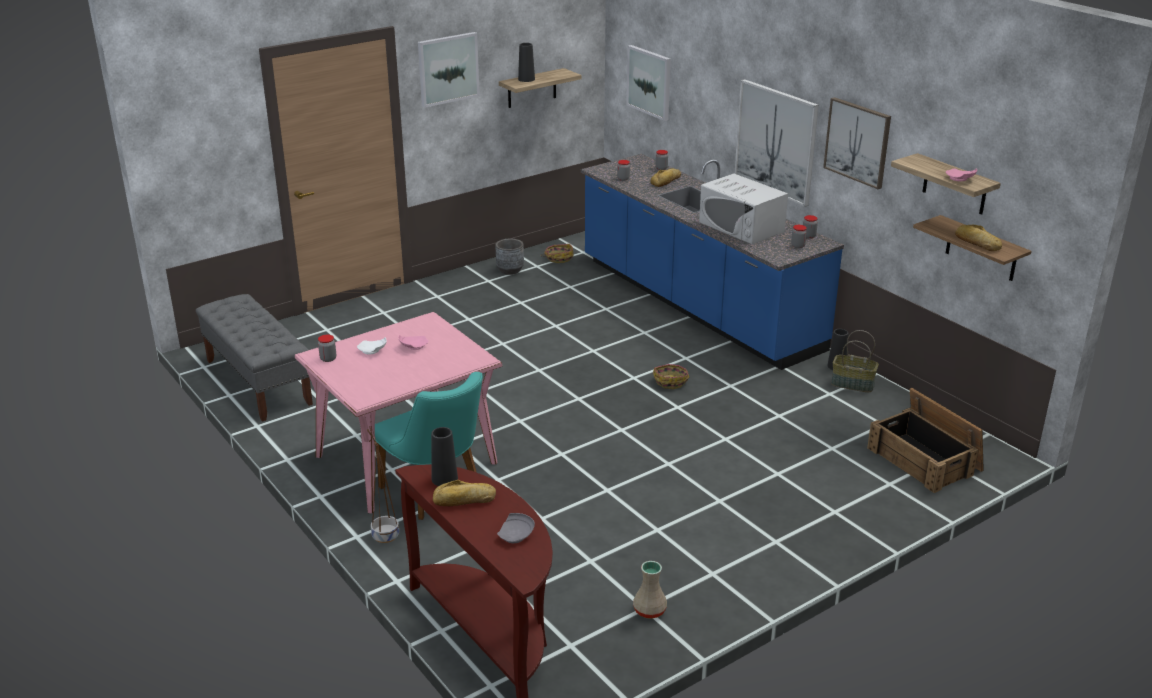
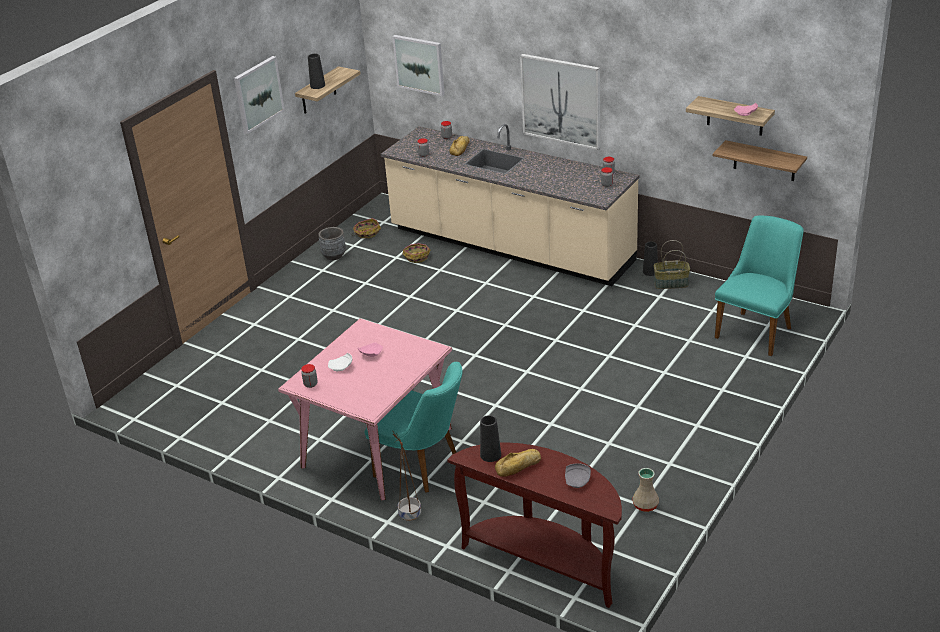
camera: 20 degrees left, 5 degrees up
grey bench [196,294,313,422] -> none
blue counter [581,154,844,370] -> beige counter [381,124,639,286]
basket [653,364,689,389] -> basket moved to [403,243,431,263]
white microwave [699,173,788,245] -> none
picture [823,97,891,189] -> none
crate [867,388,984,493] -> turquoise chair [715,216,804,356]
bread [955,225,1002,251] -> none

